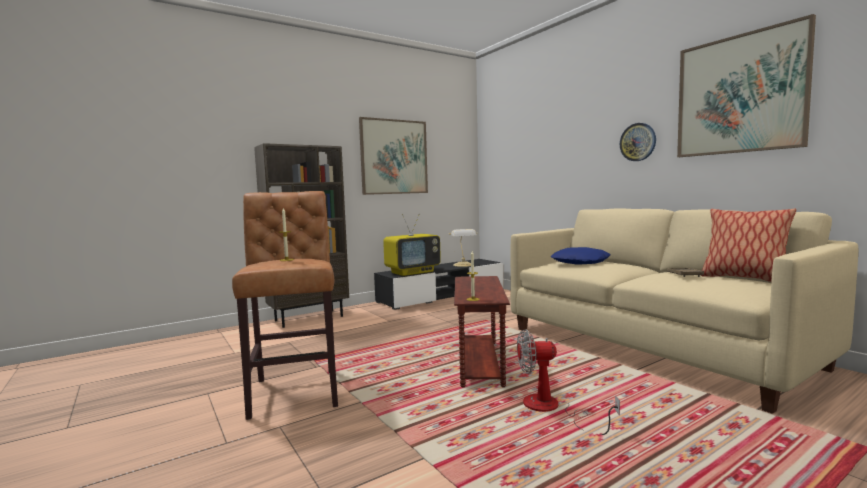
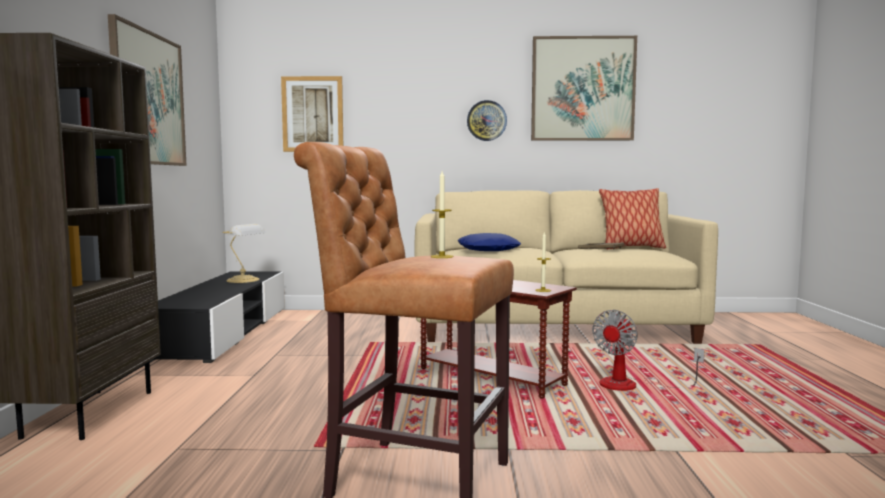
camera: 55 degrees left, 0 degrees up
television [383,214,441,276] -> none
none -> picture [281,76,343,152]

